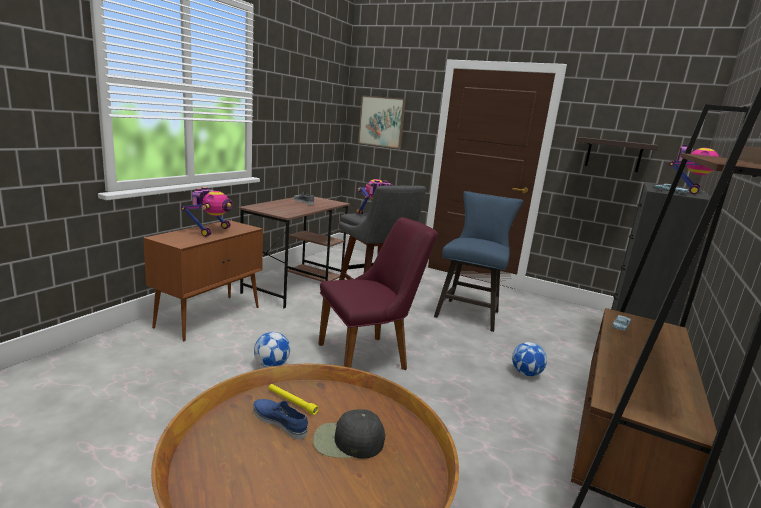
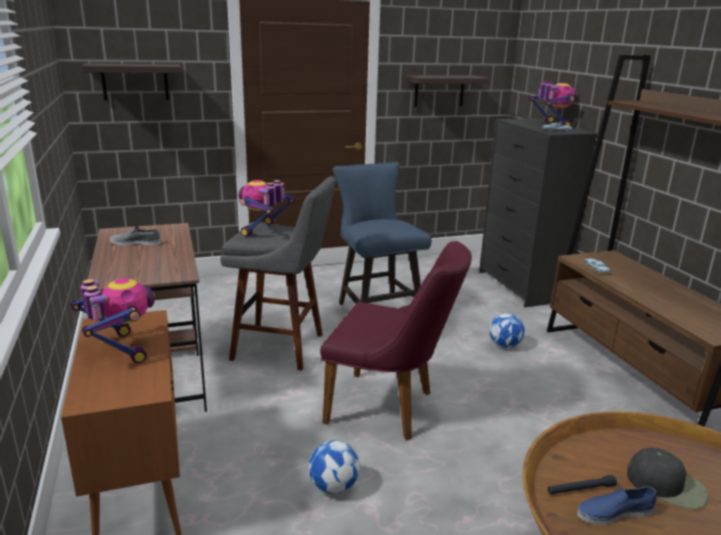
camera: 45 degrees left, 5 degrees up
yellow flashlight [269,384,319,415] -> black flashlight [548,475,617,494]
black cap [313,409,385,459] -> black cap turned 105 degrees counterclockwise [627,447,709,509]
purple chair [318,217,438,370] -> purple chair turned 90 degrees clockwise [320,241,472,440]
picture [358,95,406,149] -> shelf [82,63,182,101]

